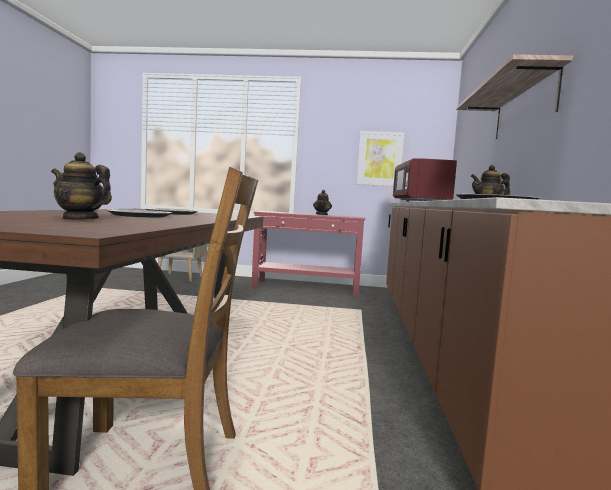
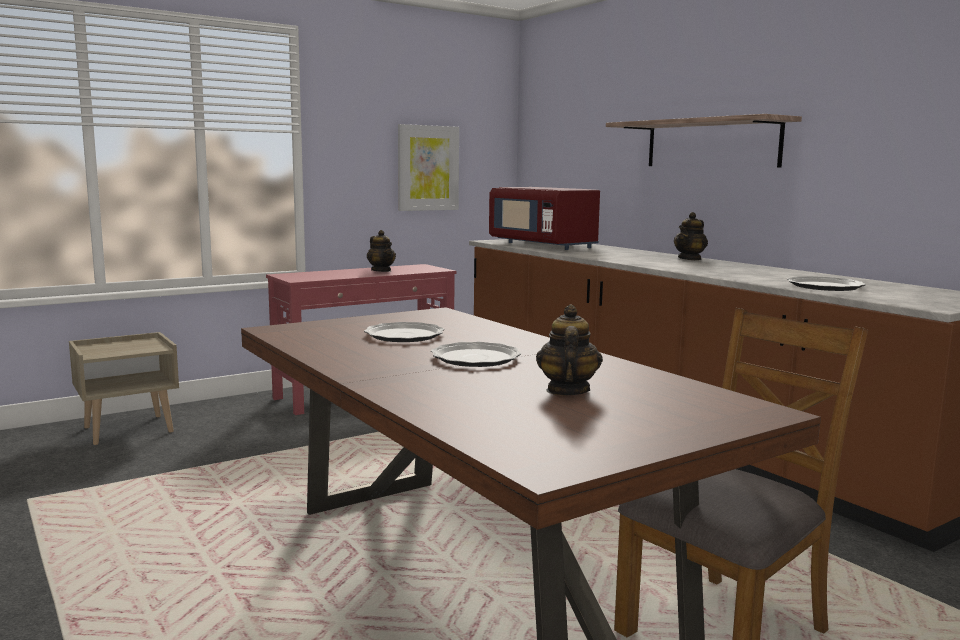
camera: 40 degrees left, 5 degrees up
teapot [51,152,112,220] -> teapot turned 120 degrees clockwise [536,305,603,396]

